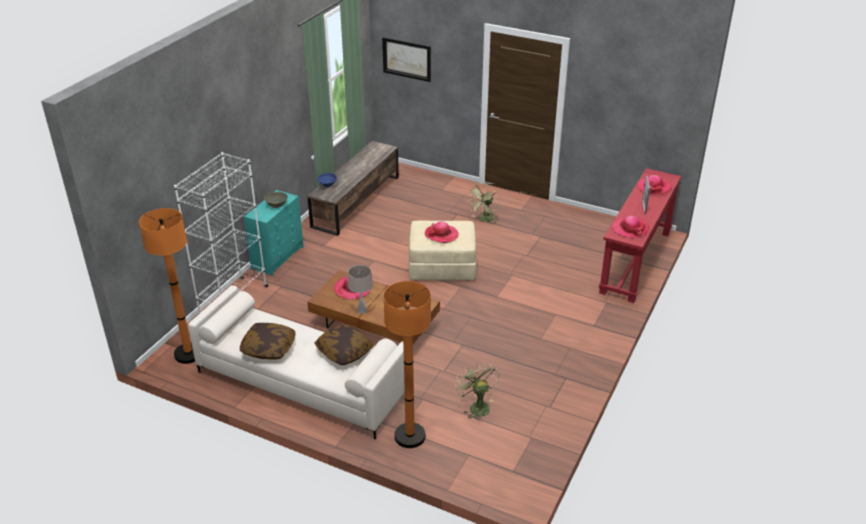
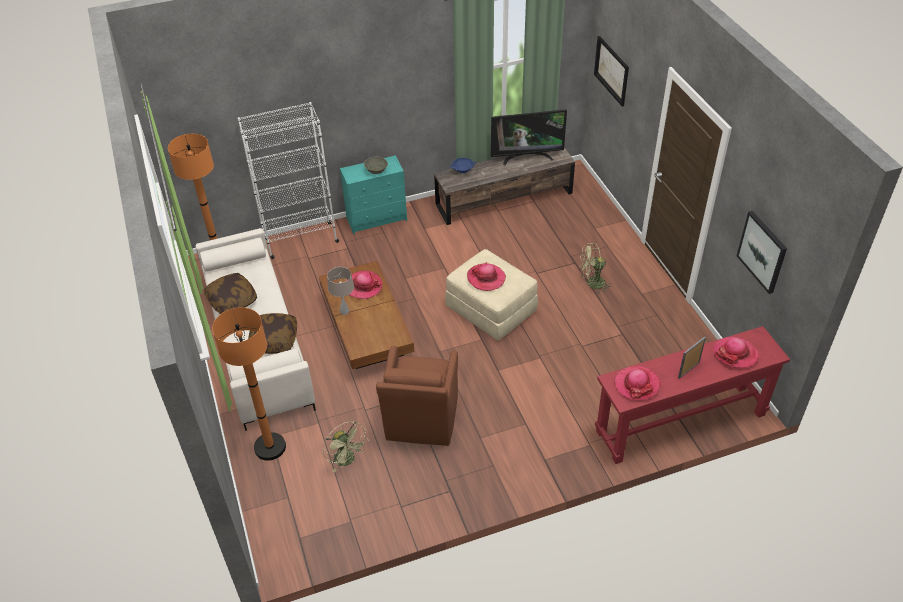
camera: 45 degrees right, 10 degrees up
green fan [456,362,499,422] -> green fan turned 120 degrees clockwise [323,421,369,472]
none -> brown armchair [376,345,458,446]
none -> television [491,110,567,165]
none -> picture [737,211,787,294]

